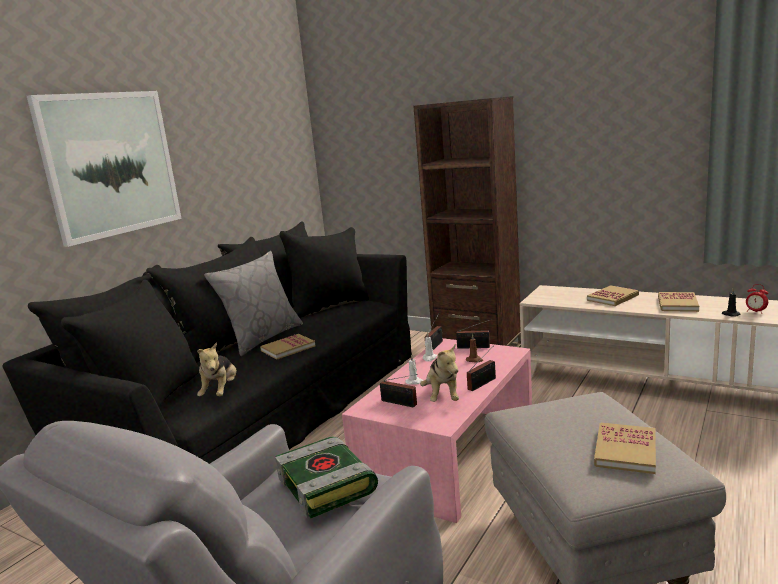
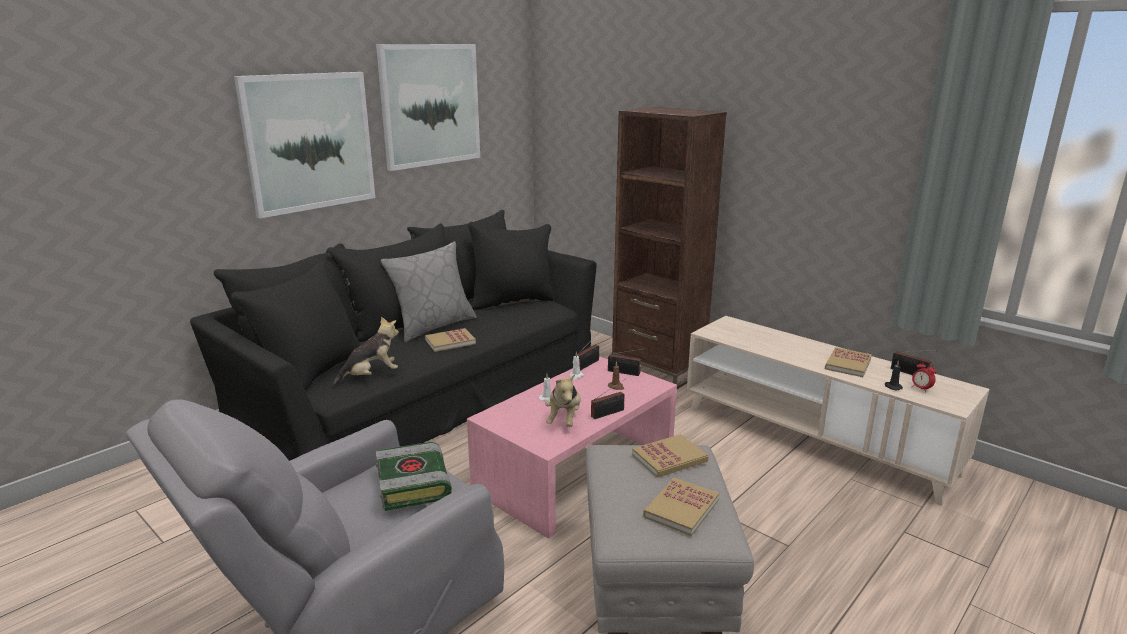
camera: 10 degrees right, 5 degrees up
plush toy [197,342,237,396] -> plush toy turned 135 degrees counterclockwise [332,317,399,387]
radio [380,374,418,408] -> radio moved to [891,350,938,375]
book [587,285,639,306] -> book moved to [632,434,709,478]
none -> picture [376,44,480,171]

